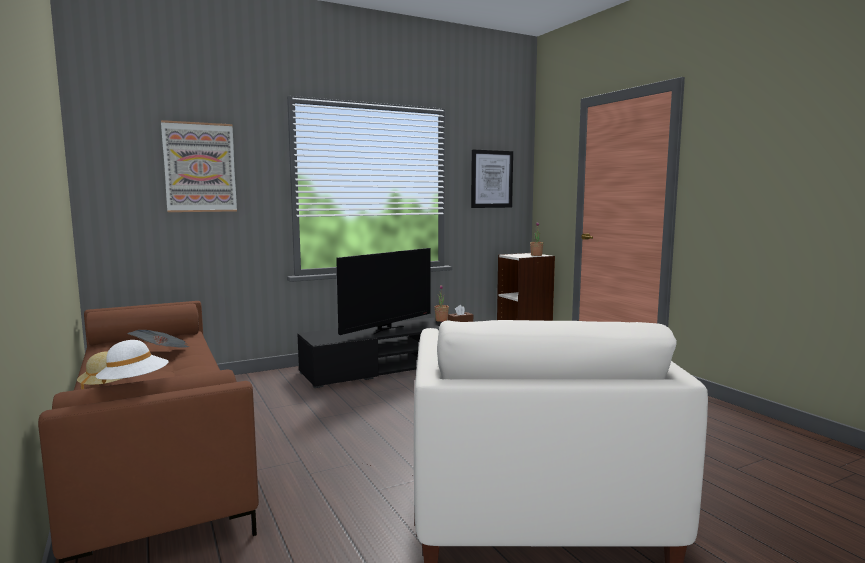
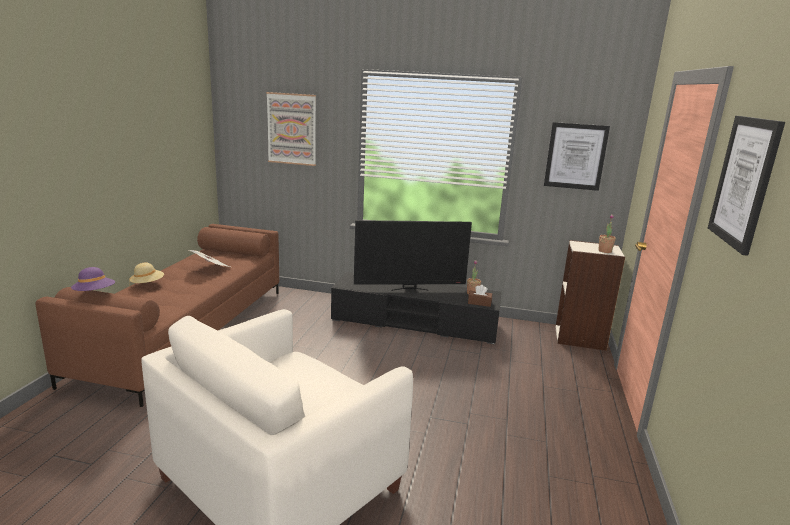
camera: 40 degrees right, 10 degrees up
white hat [96,340,169,384] -> purple hat [71,267,115,291]
none -> picture [708,116,785,256]

